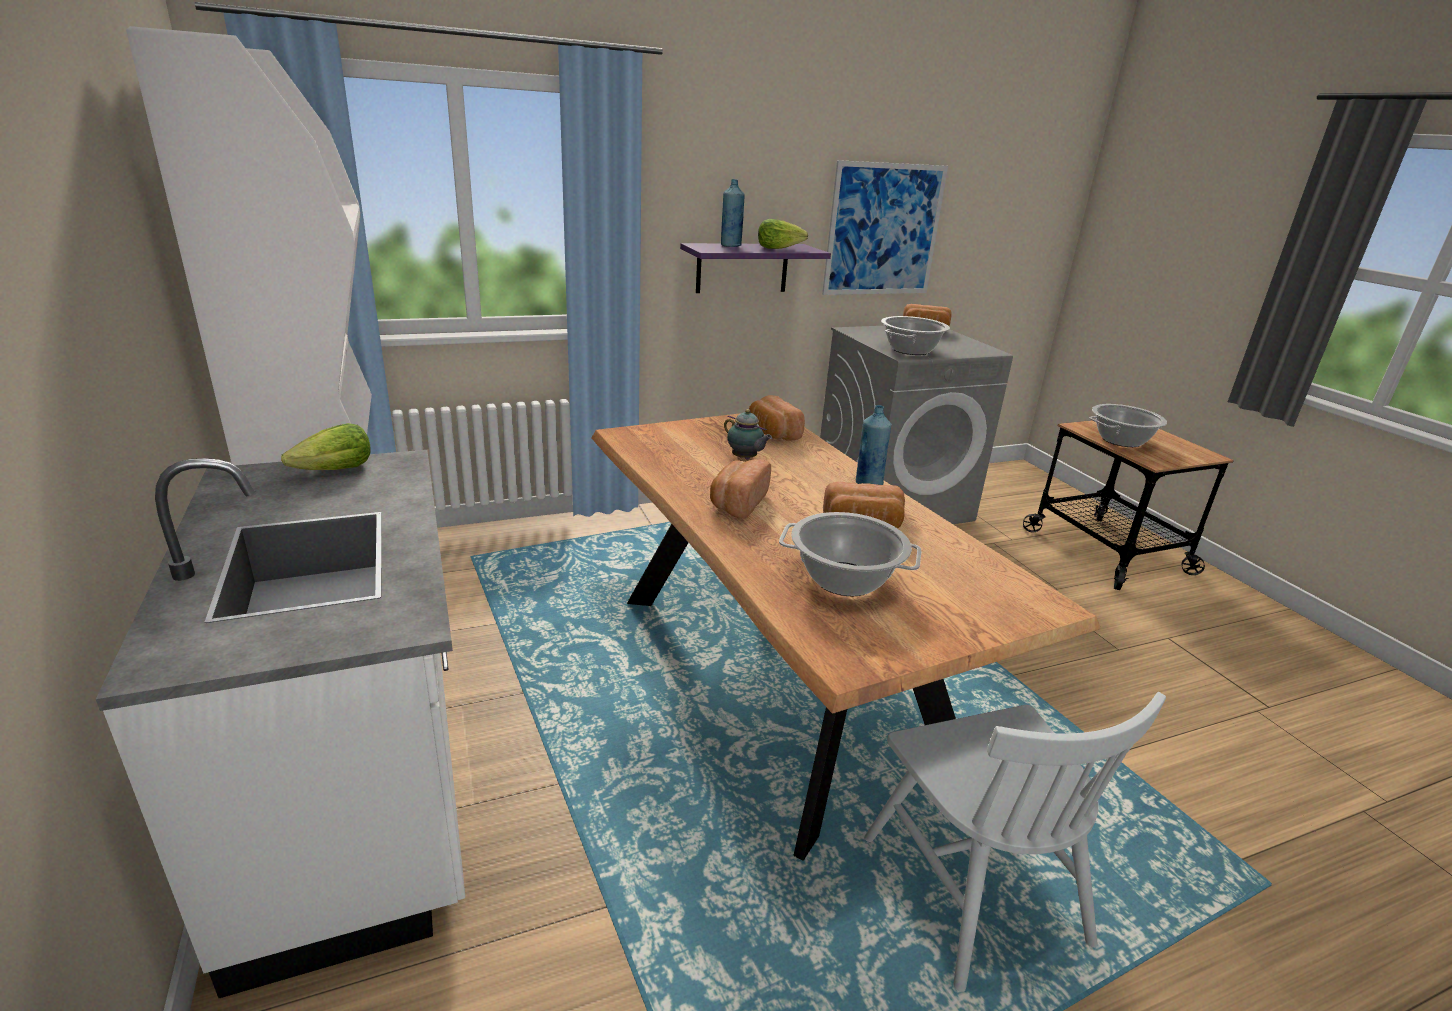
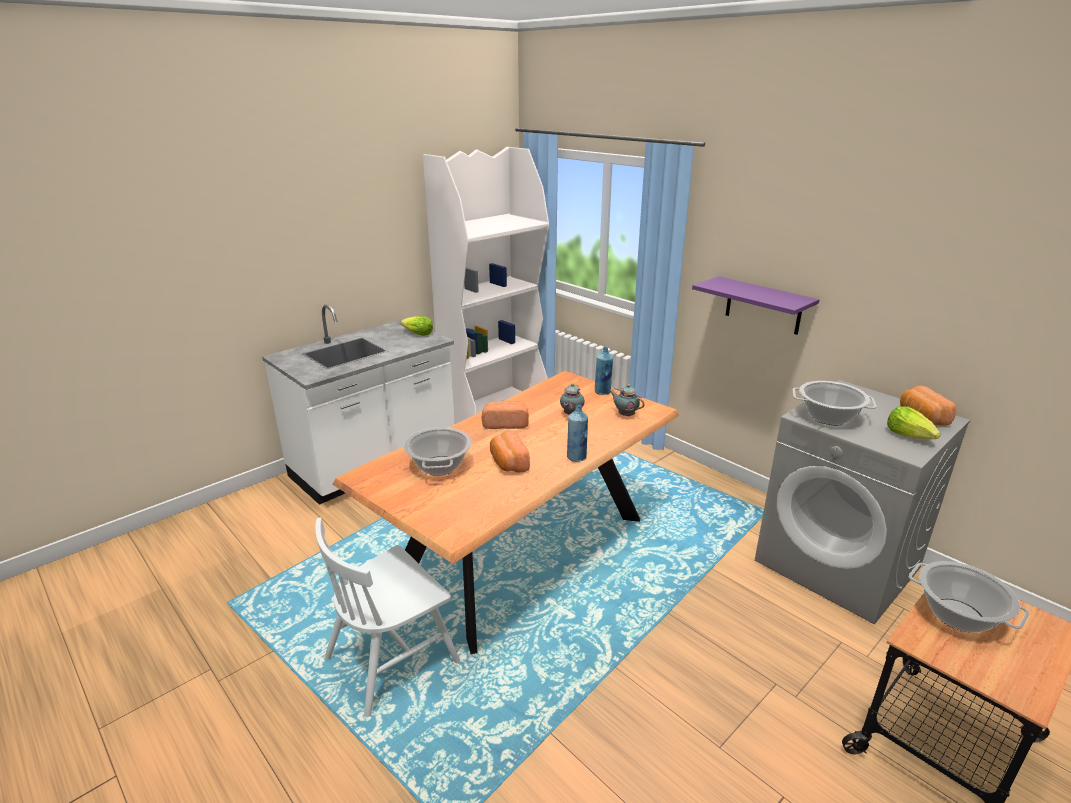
camera: 70 degrees right, 0 degrees up
blue bottle [721,179,745,247] -> blue bottle moved to [595,347,613,395]
bread [749,395,805,441] -> teapot [610,384,645,417]
lettuce [758,219,808,249] -> lettuce moved to [887,406,941,439]
picture [822,160,948,295] -> none

